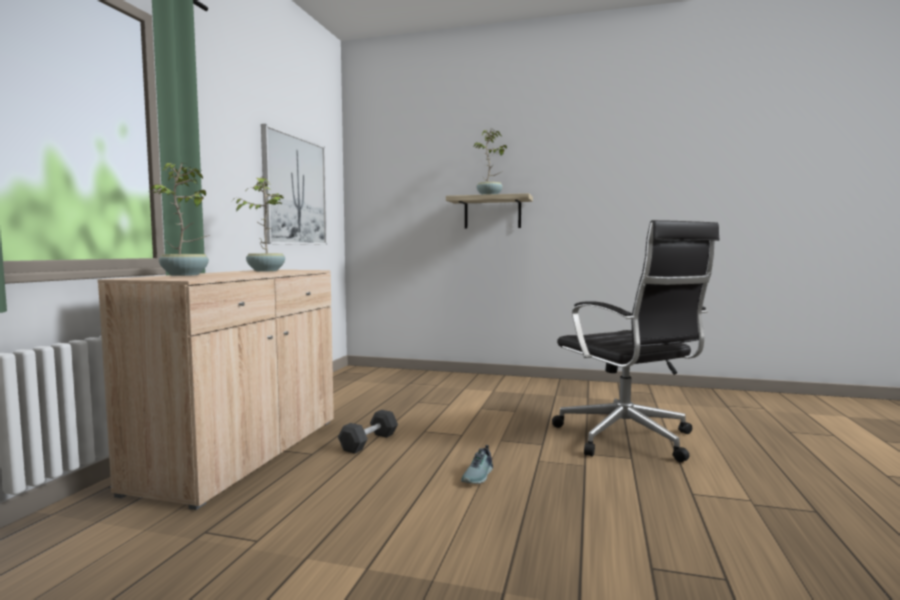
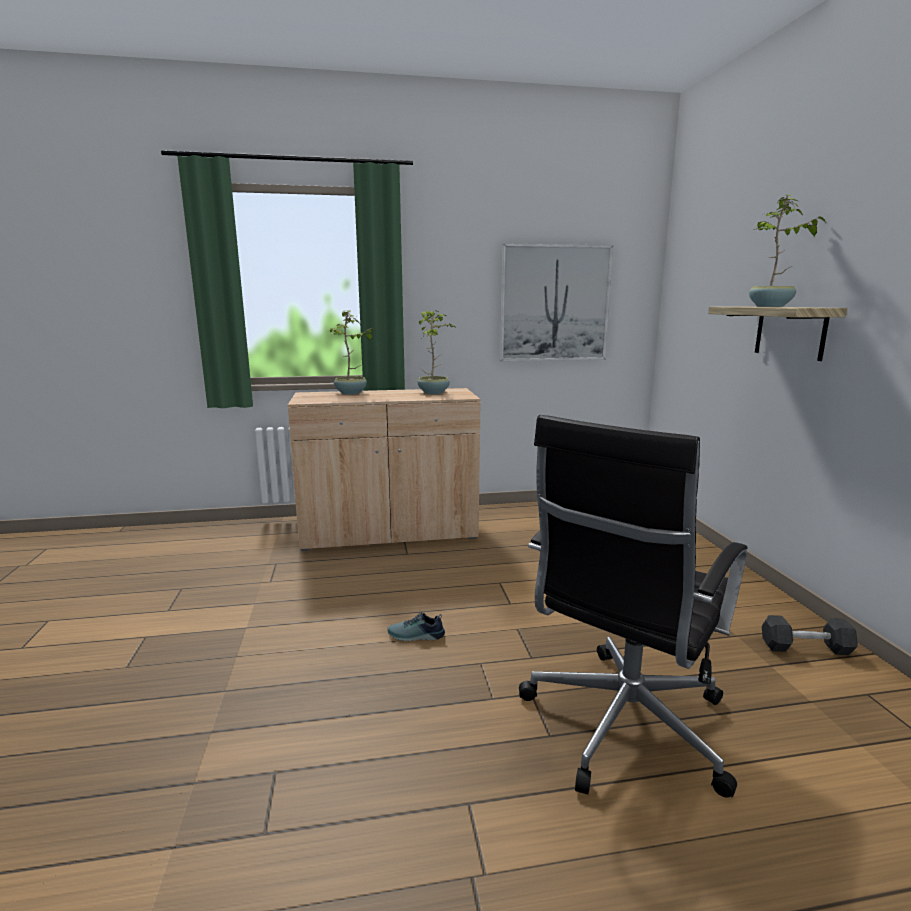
camera: 65 degrees right, 10 degrees up
black dumbbell [338,410,398,454] -> black dumbbell moved to [762,615,858,655]

